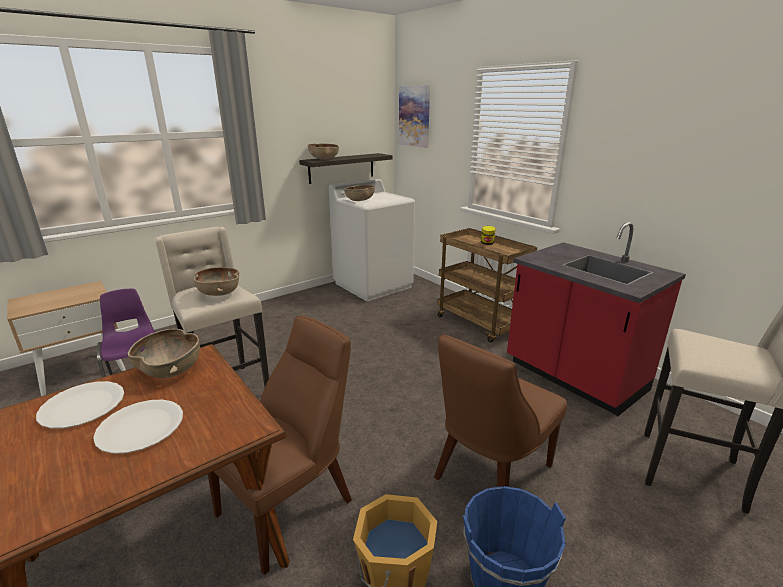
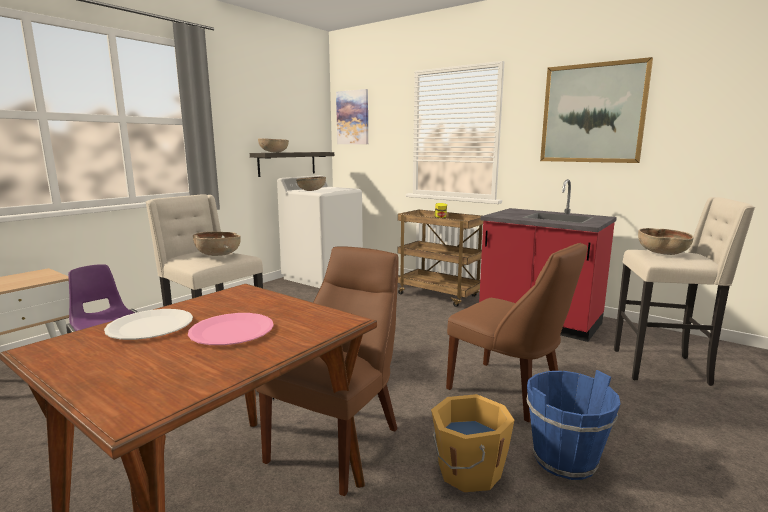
camera: 15 degrees left, 10 degrees down
white plate [93,400,183,454] -> pink plate [188,313,274,345]
brown bowl [128,329,200,378] -> brown bowl moved to [638,228,694,255]
brown chair [434,334,567,487] -> brown chair turned 75 degrees counterclockwise [446,243,587,422]
none -> picture [540,57,653,163]

